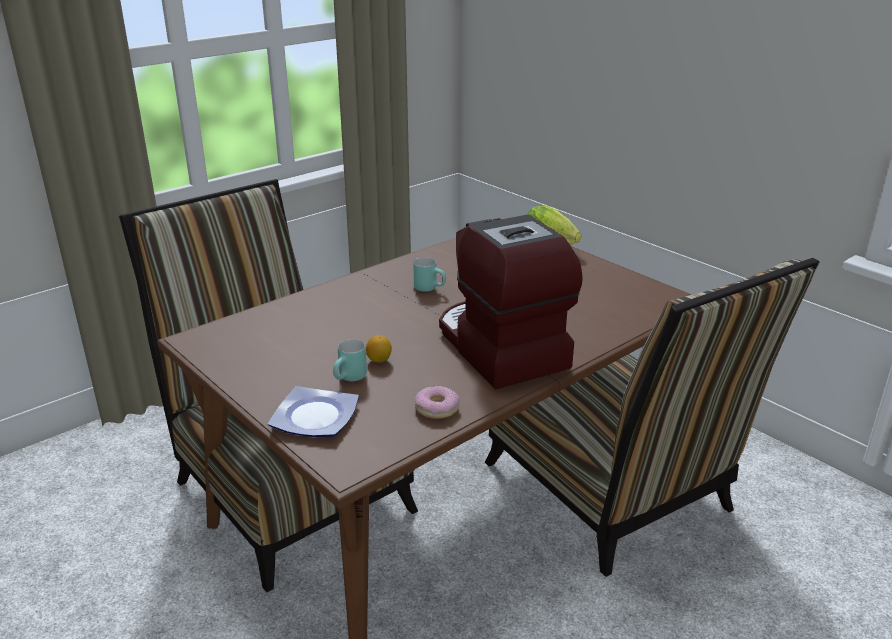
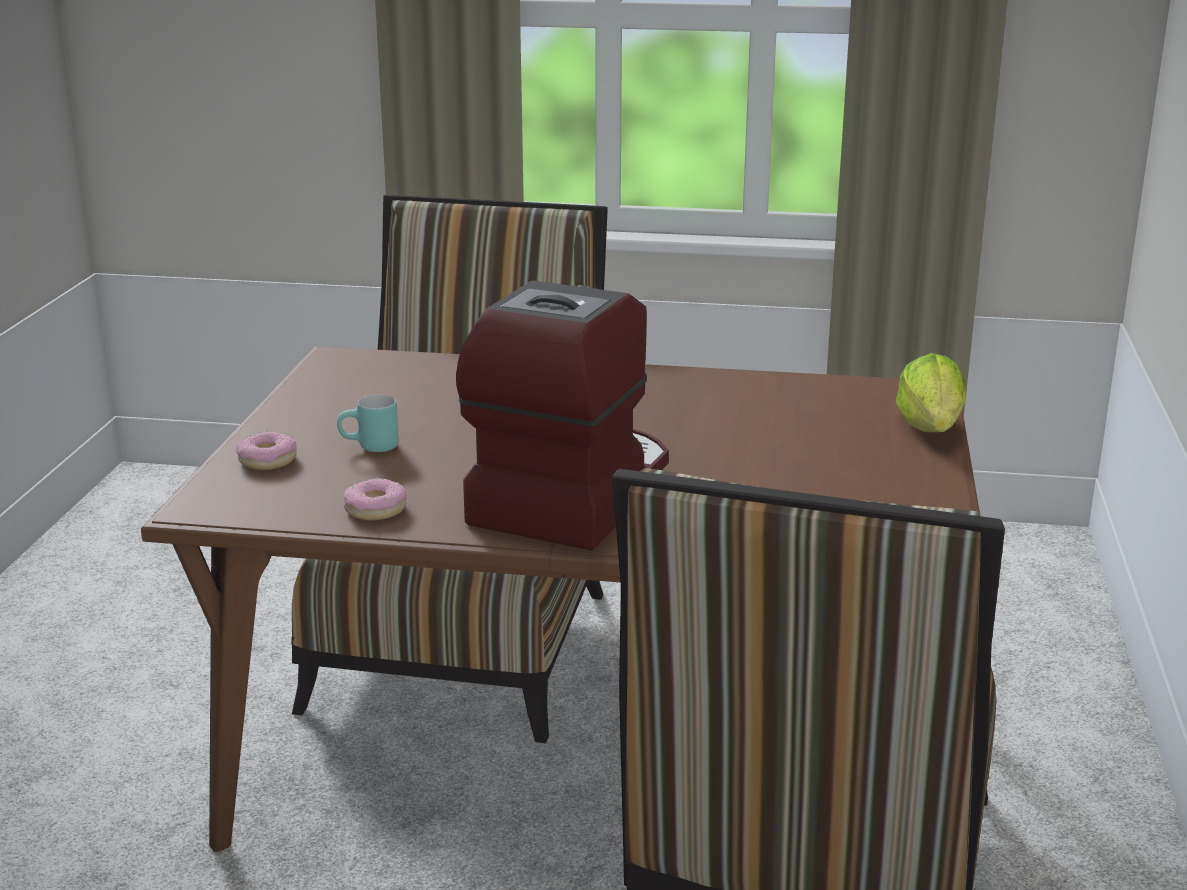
camera: 50 degrees right, 5 degrees down
plate [268,386,359,437] -> donut [236,431,297,470]
lemon [366,335,392,363] -> none
turquoise mug [413,257,446,292] -> none

